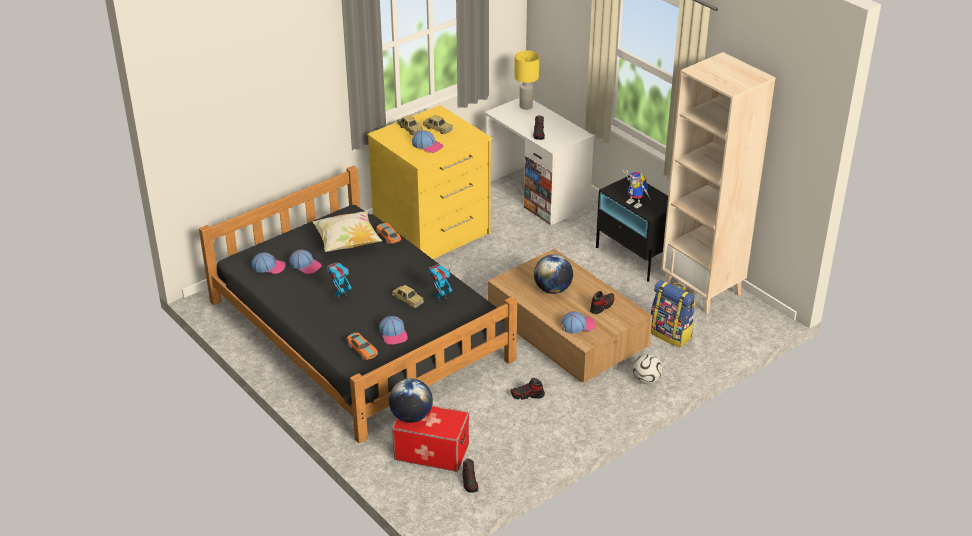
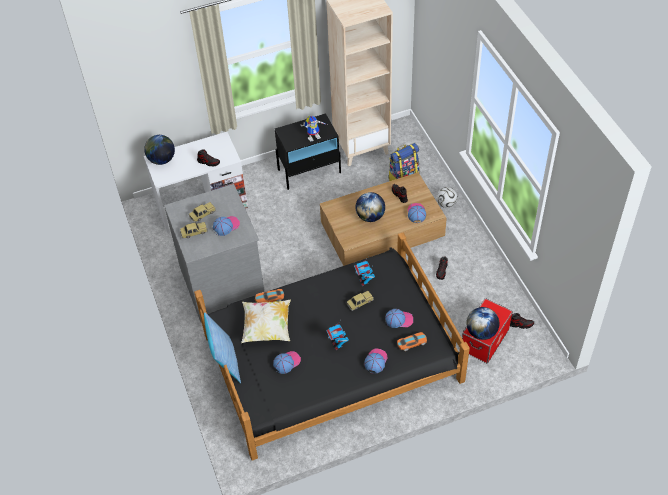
camera: 70 degrees left, 15 degrees up
cap [252,253,286,274] -> cap moved to [364,348,387,373]
yellow dresser [367,105,492,259] -> grey dresser [164,184,265,323]
yellow table lamp [514,51,539,110] -> globe [144,135,175,165]
none -> pillow [204,313,241,383]

